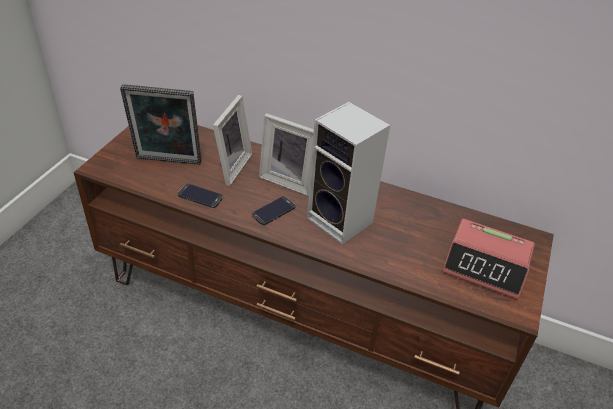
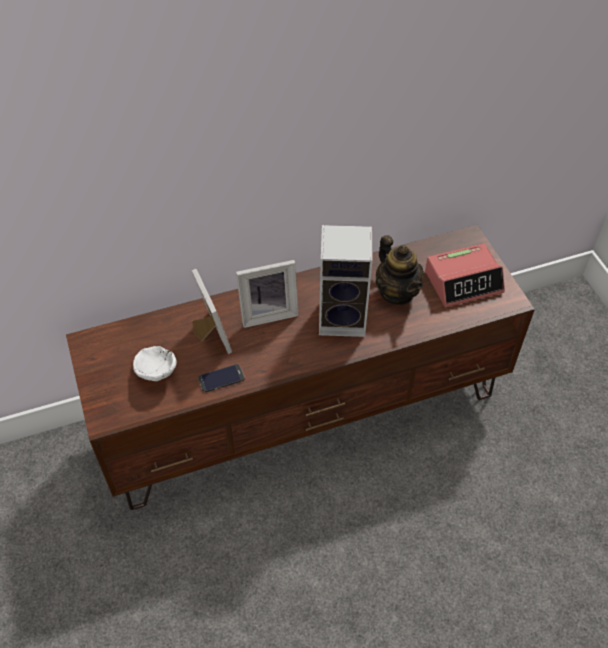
camera: 40 degrees left, 10 degrees up
picture frame [120,84,202,165] -> white bowl [133,346,177,381]
phone [252,196,296,225] -> none
none -> teapot [375,235,423,305]

